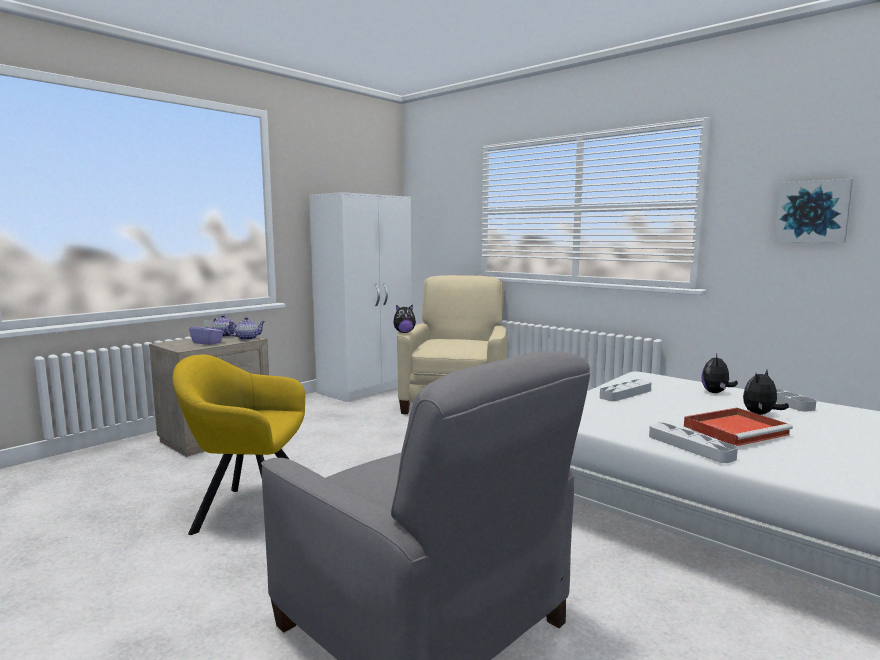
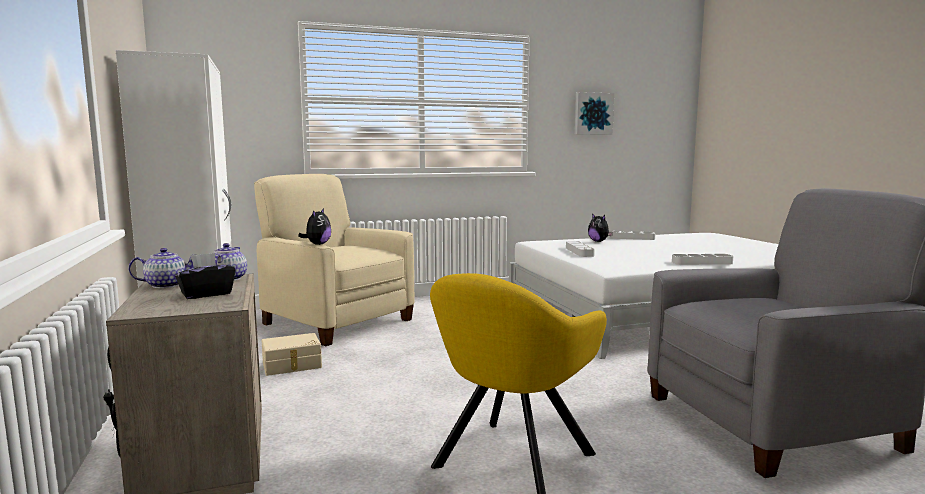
camera: 60 degrees left, 0 degrees up
purple tissue box [189,320,224,345] -> black tissue box [175,253,236,299]
red tray [684,408,793,446] -> none
plush toy [743,370,789,415] -> none
none -> beige storage box [261,333,322,376]

